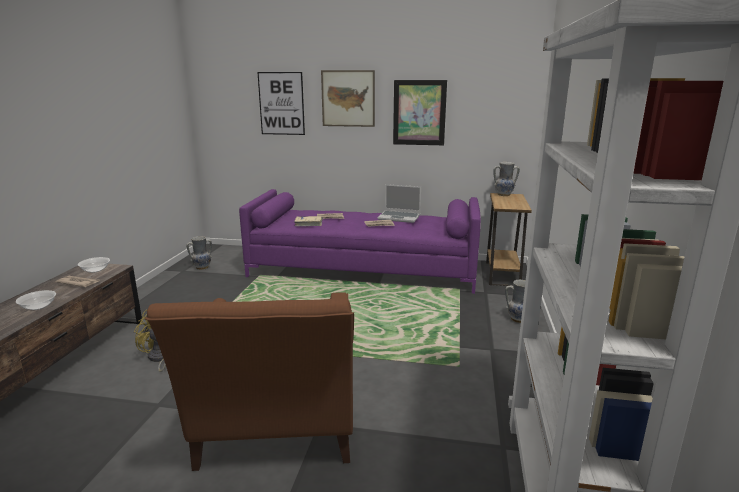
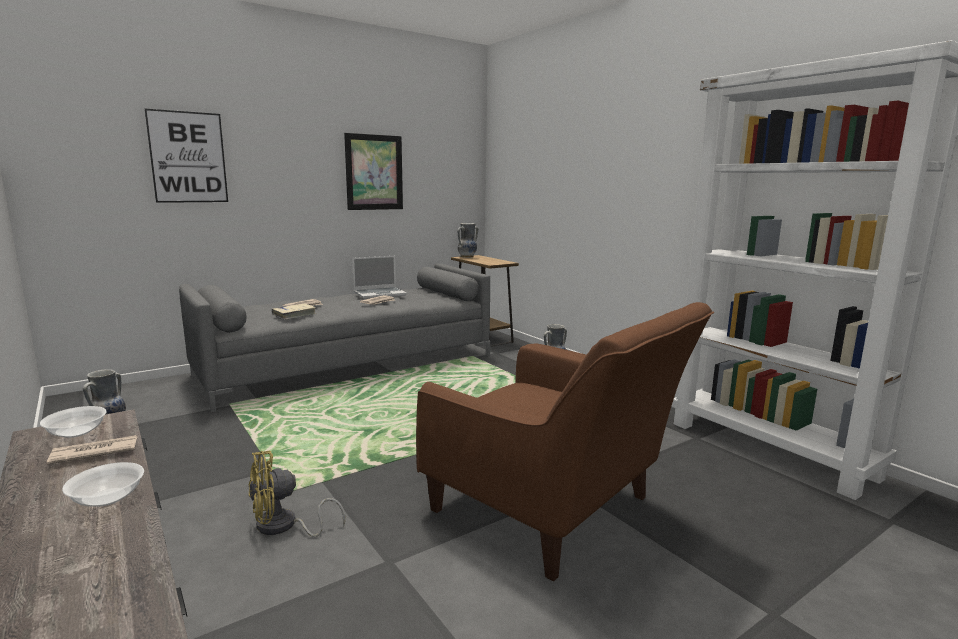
camera: 45 degrees left, 5 degrees down
purple sofa [239,189,481,294] -> grey sofa [179,263,491,412]
picture [321,70,375,127] -> none

